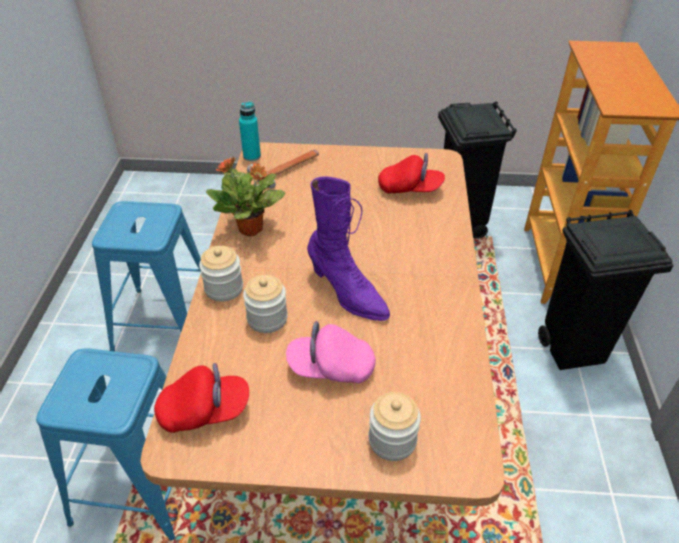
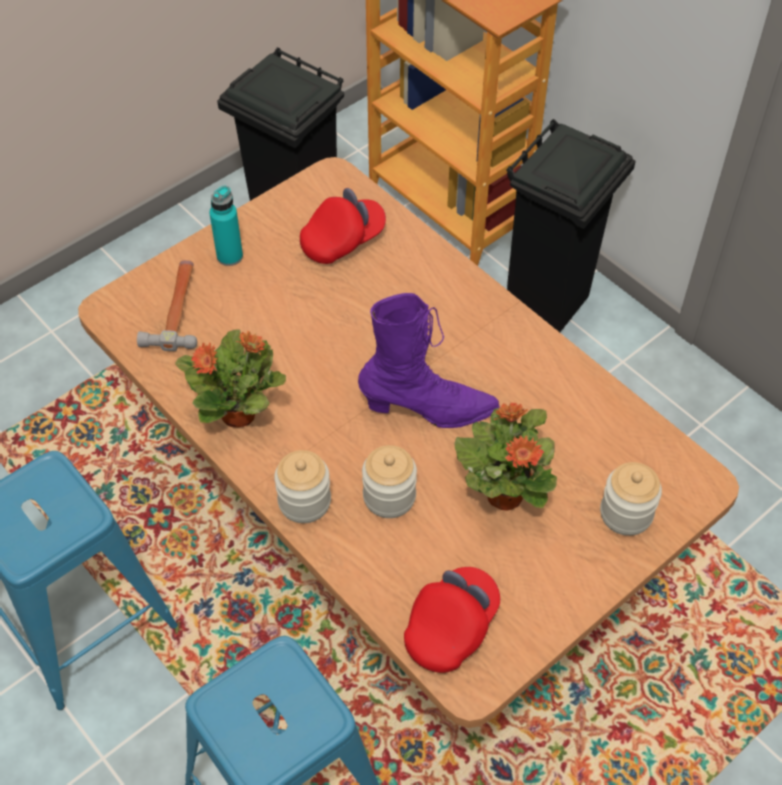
camera: 45 degrees left, 10 degrees up
turquoise bottle [239,102,261,161] -> turquoise bottle moved to [209,186,243,266]
pink cap [286,321,376,383] -> potted plant [454,403,557,511]

